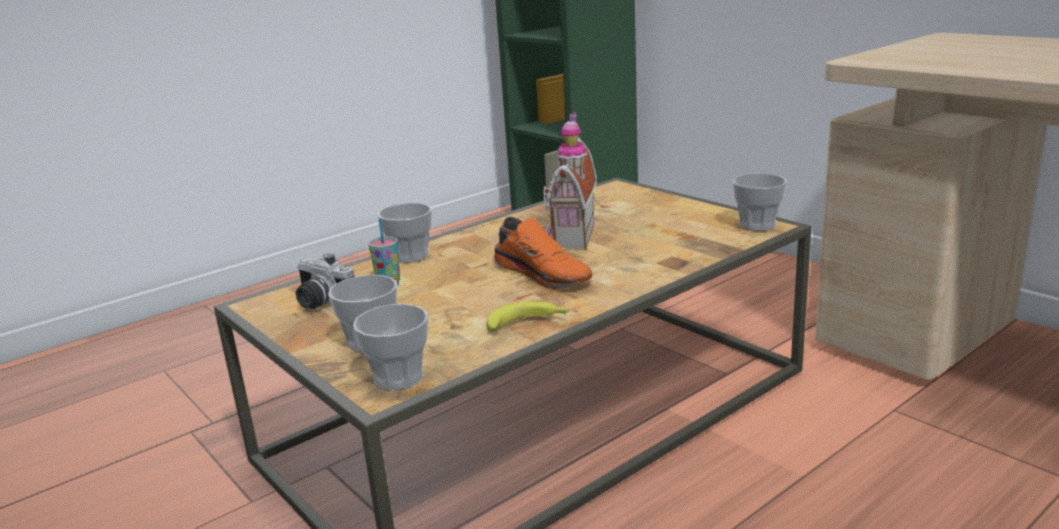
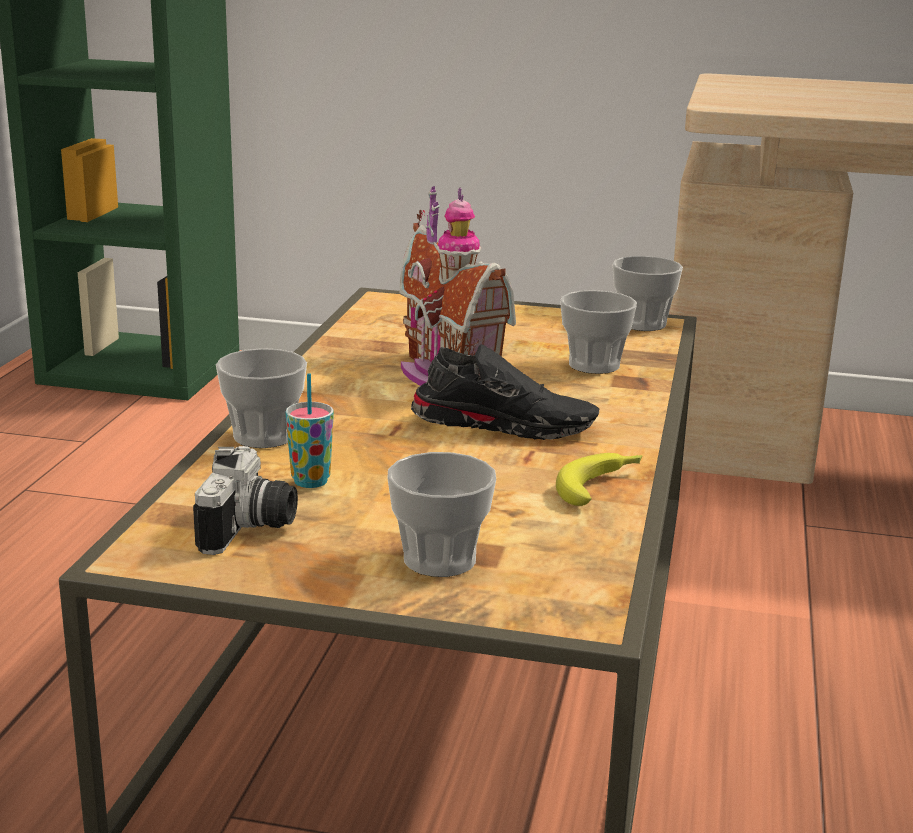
camera: 40 degrees left, 0 degrees up
camera [296,253,355,309] -> camera turned 75 degrees counterclockwise [193,446,298,555]
cup [353,304,428,390] -> cup moved to [560,290,637,374]
orange shoe [494,217,592,289] -> black shoe [411,344,599,440]

